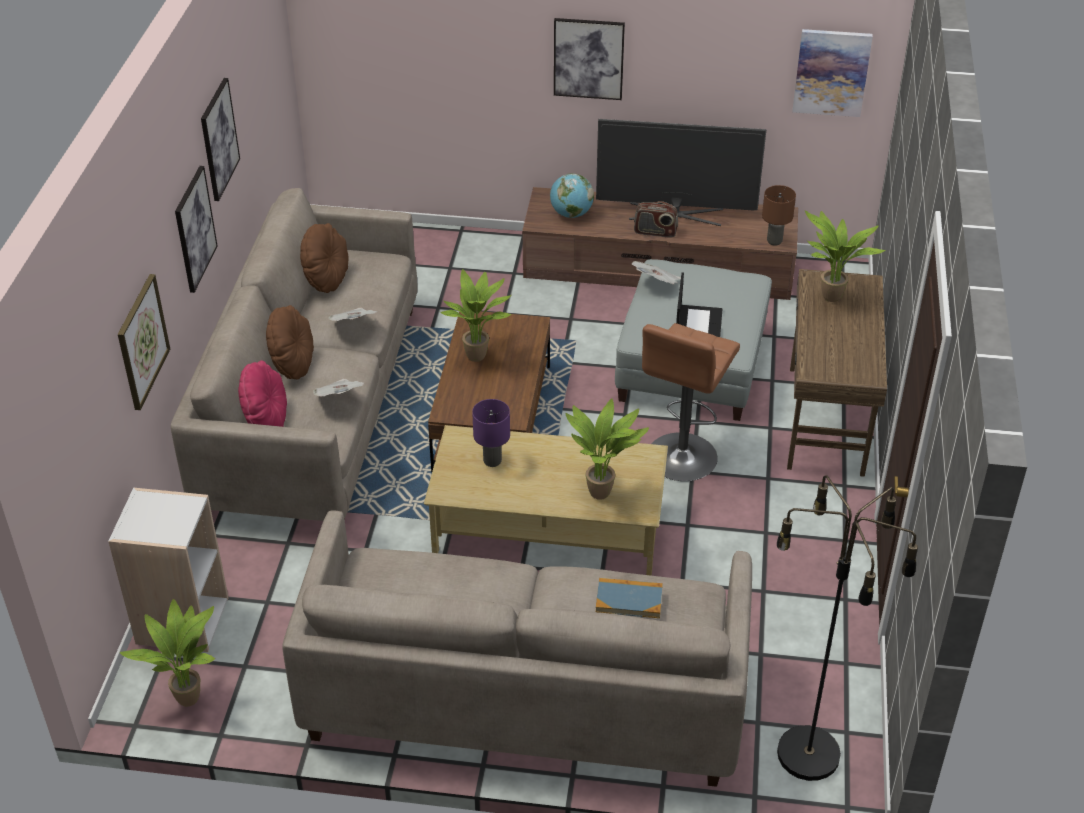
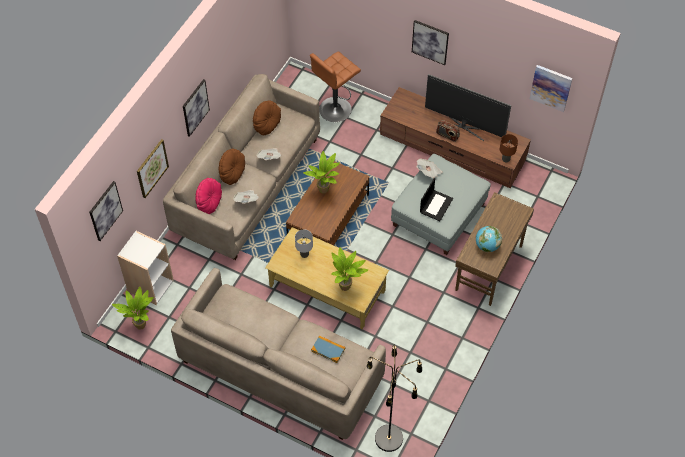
camera: 20 degrees right, 15 degrees up
picture [201,78,240,201] -> picture moved to [89,181,123,241]
purple table lamp [472,399,510,467] -> white table lamp [295,229,313,258]
globe [550,173,594,218] -> globe moved to [476,226,502,252]
brown stool [642,323,740,481] -> brown stool moved to [310,51,361,122]
potted plant [805,210,886,302] -> none

